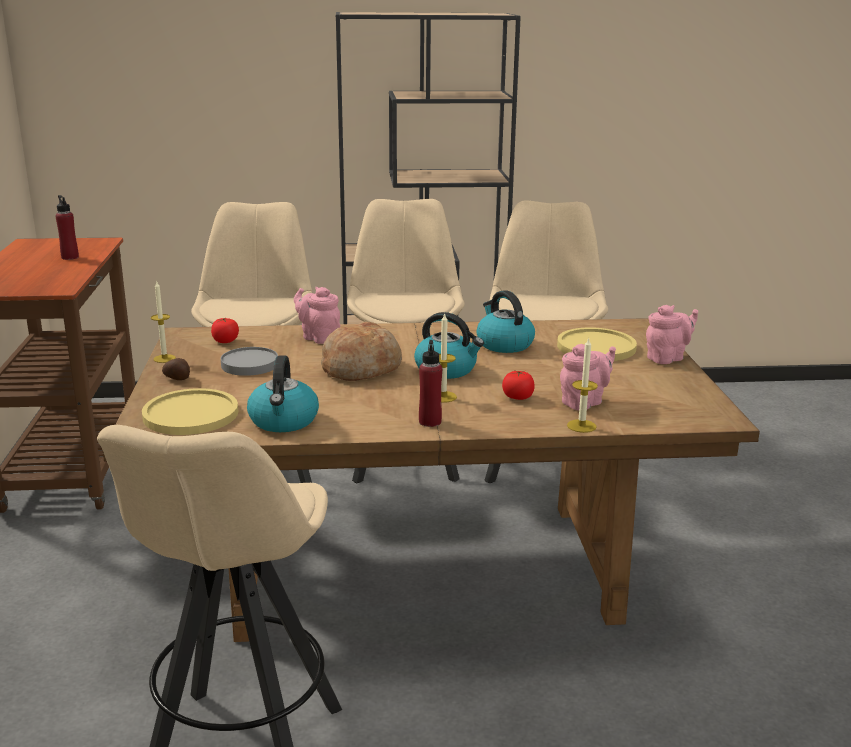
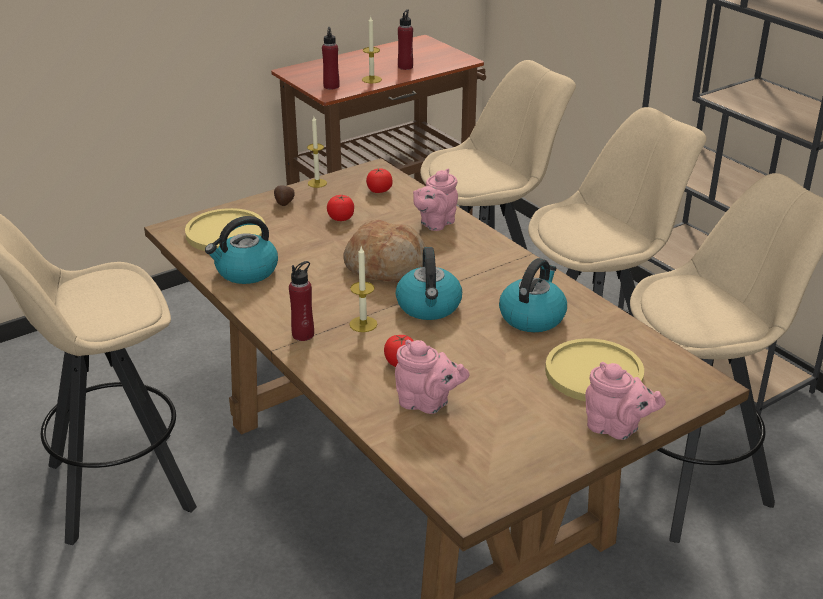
camera: 60 degrees right, 10 degrees up
grey plate [221,347,278,376] -> tomato [327,195,354,221]
pink teapot [294,287,340,344] -> pink teapot turned 150 degrees counterclockwise [413,169,458,231]
candle [567,337,598,433] -> candle moved to [362,17,382,83]
none -> red bottle [322,27,340,90]

